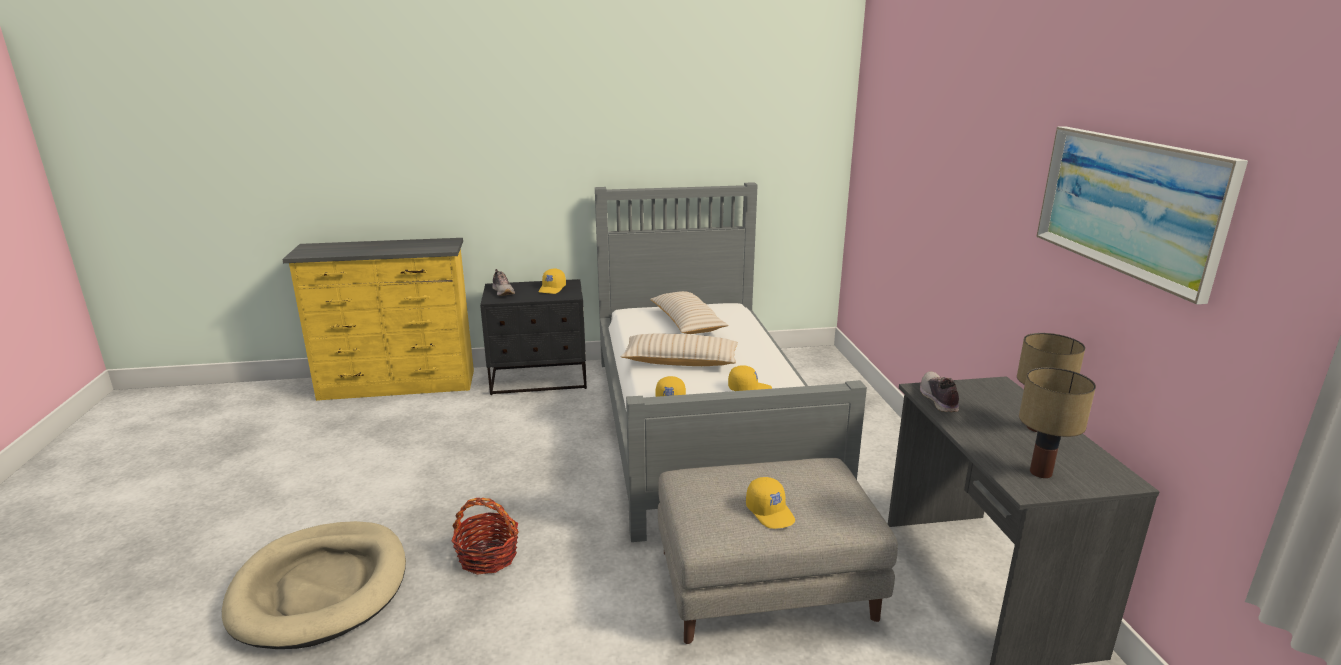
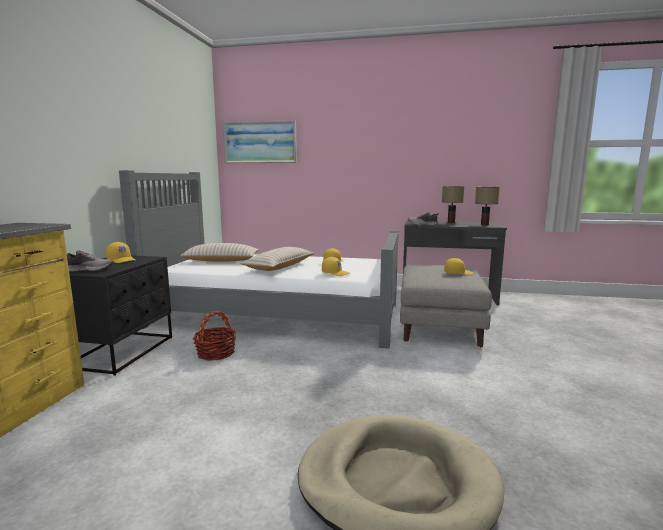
camera: 70 degrees left, 10 degrees down
basket [451,498,519,575] -> basket moved to [193,311,237,360]
picture [1036,126,1248,304] -> picture moved to [223,120,297,163]

